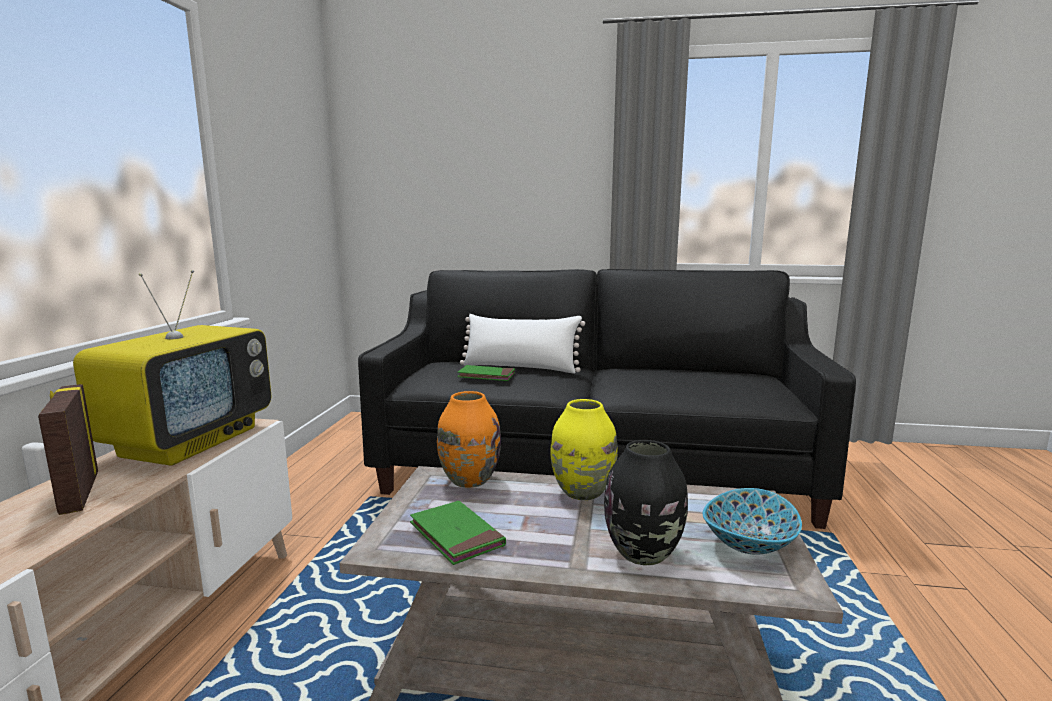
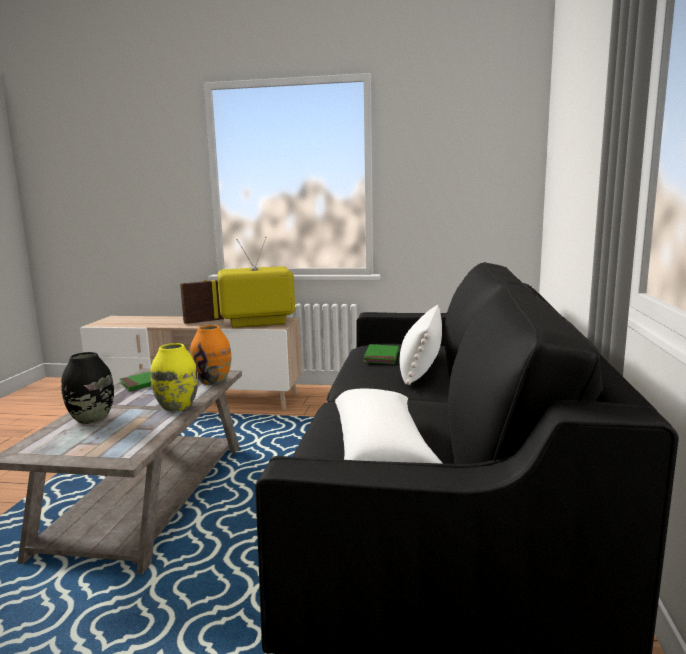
camera: 90 degrees right, 0 degrees up
television [73,270,271,466] -> television turned 150 degrees clockwise [217,237,295,328]
bowl [703,488,802,555] -> none
none -> white pillow [335,389,443,464]

